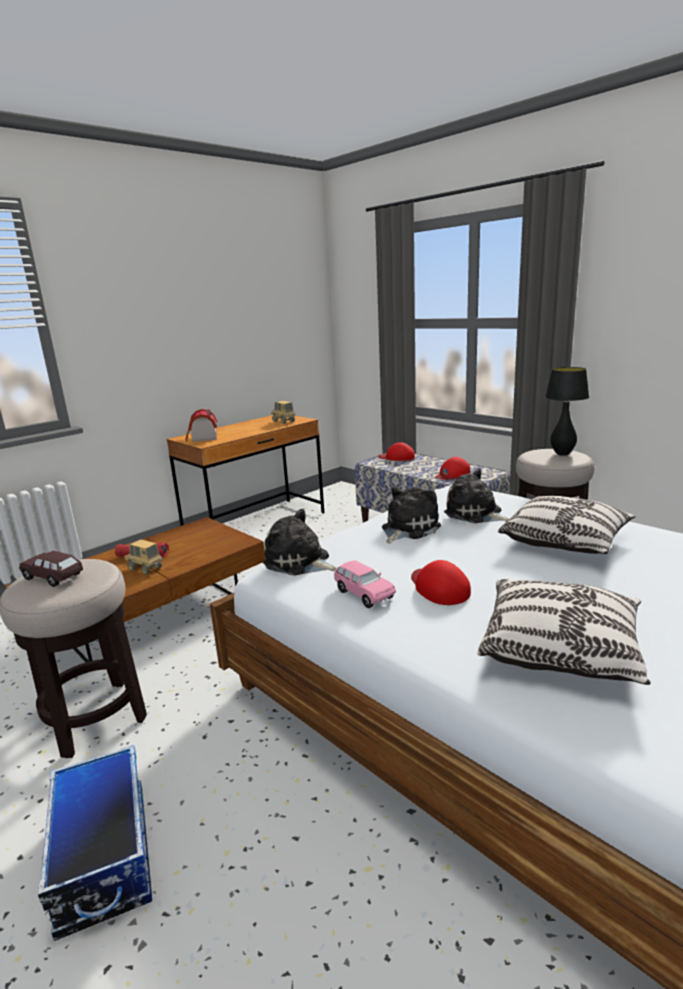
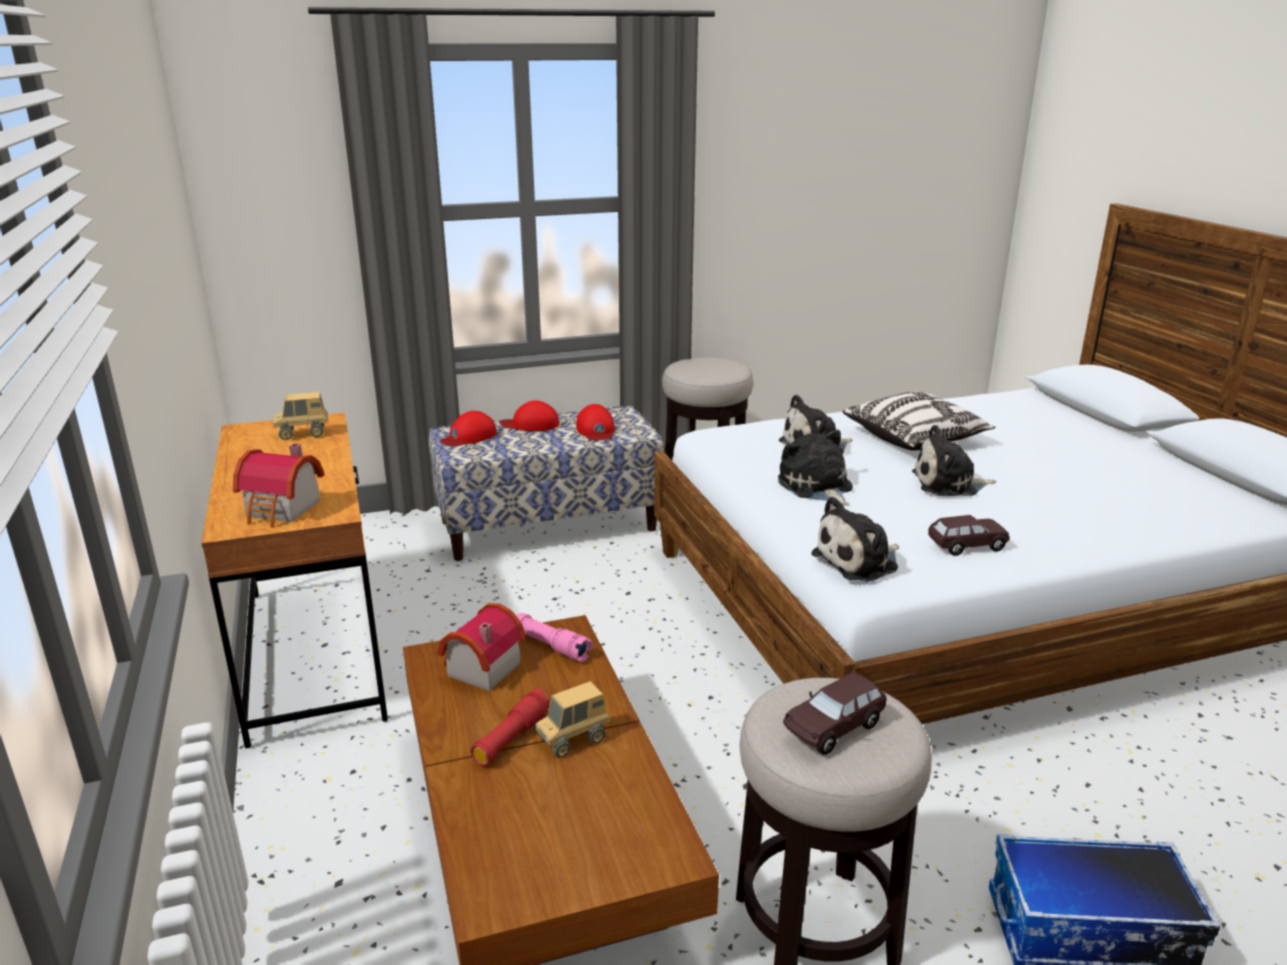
camera: 65 degrees left, 5 degrees up
pink toy car [334,560,396,608] -> brown toy car [928,515,1010,556]
red cap [411,560,471,605] -> red cap moved to [499,401,559,431]
pillow [478,579,651,685] -> none
black table lamp [545,367,589,455] -> none
none -> toy house [437,603,526,691]
none -> pink flashlight [516,613,593,662]
none -> plush toy [912,425,996,496]

